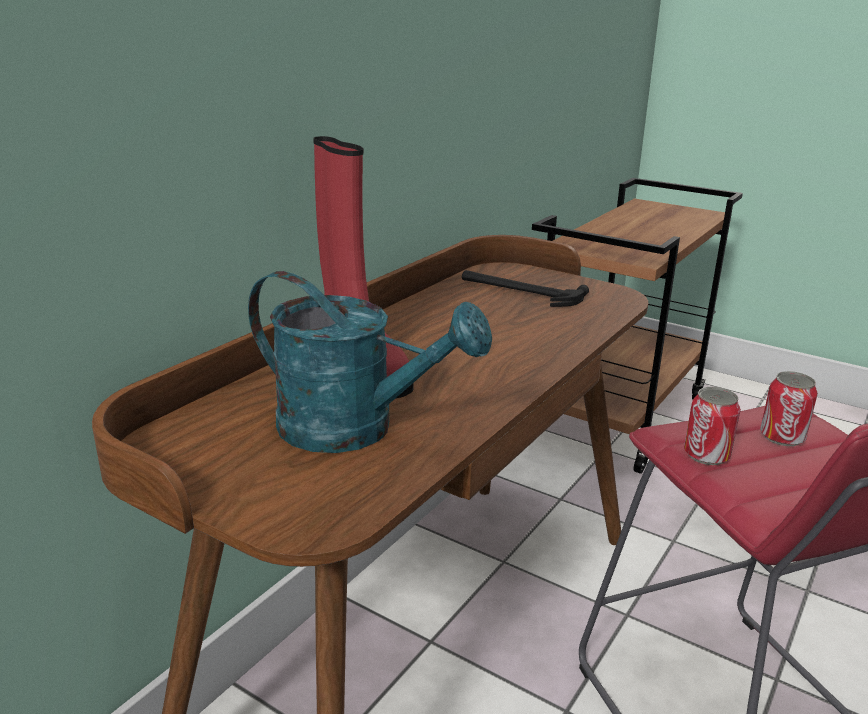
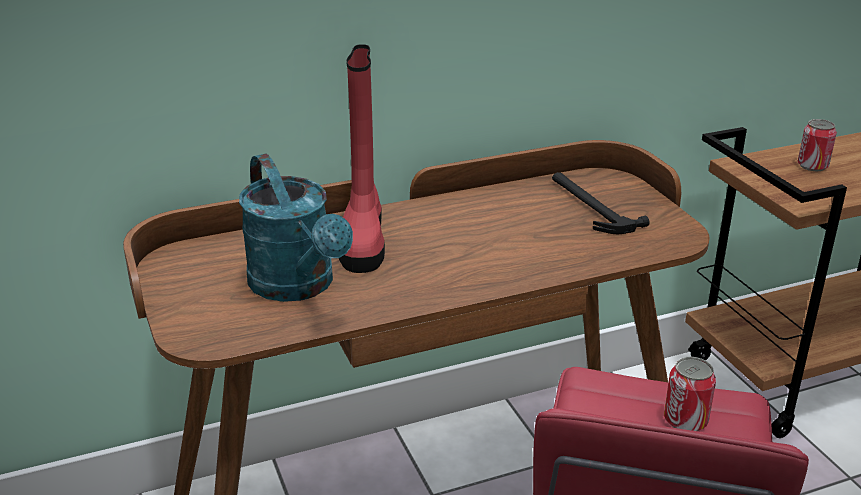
camera: 35 degrees right, 5 degrees up
can [684,387,741,465] -> can moved to [798,119,837,171]

